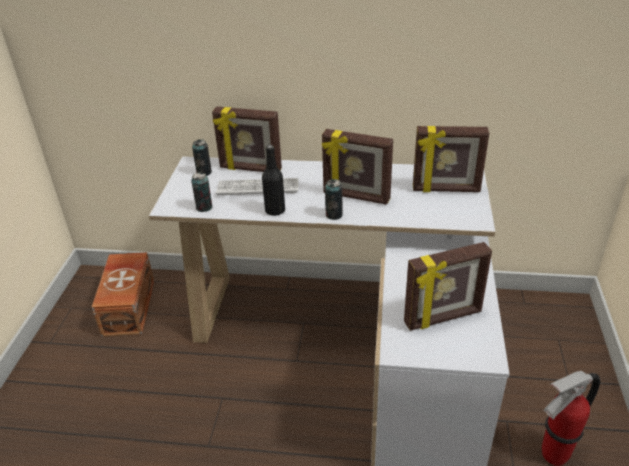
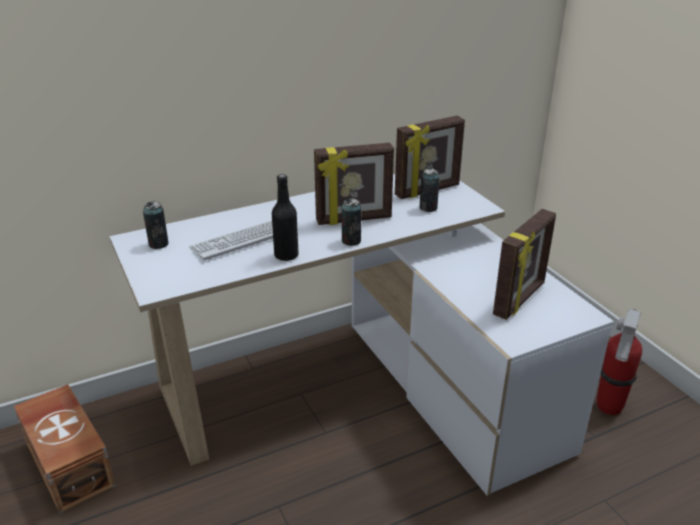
camera: 35 degrees left, 5 degrees down
can [191,172,212,212] -> can moved to [420,168,440,212]
picture frame [212,107,282,172] -> none

